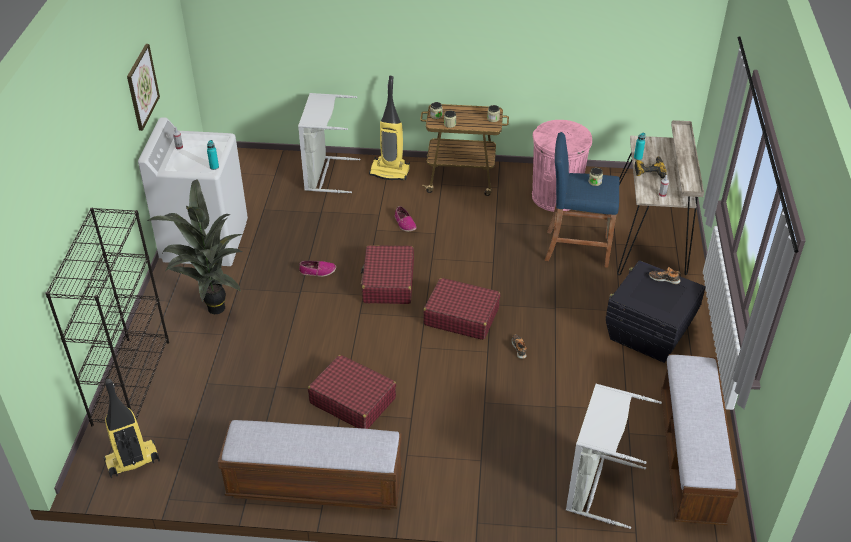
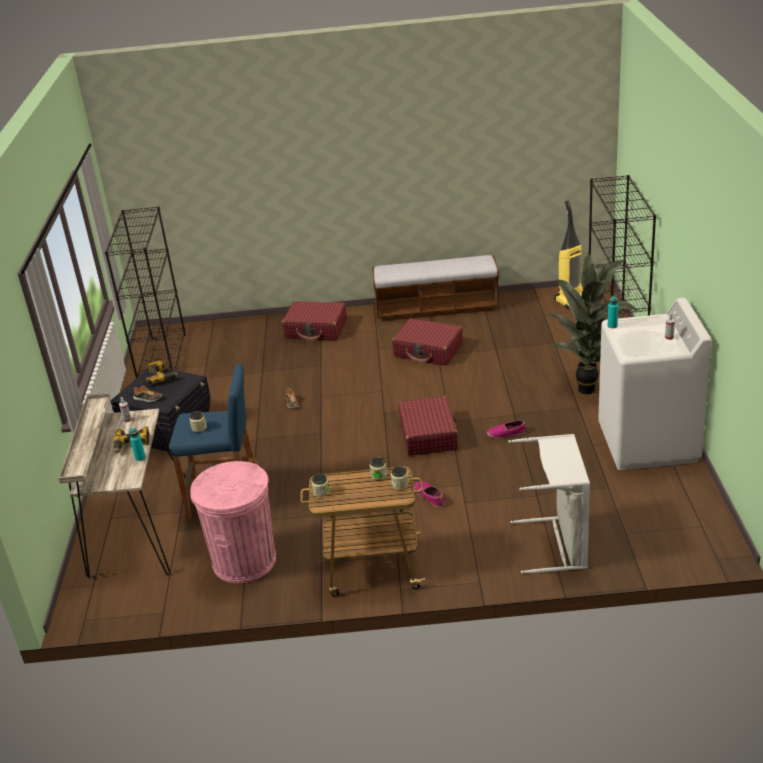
camera: 175 degrees right, 10 degrees down
picture [127,44,160,131] -> none
vacuum cleaner [369,76,410,180] -> none
red suitcase [423,278,500,340] -> red suitcase moved to [282,301,347,341]
grey laundry basket [566,384,662,529] -> none
bench [661,354,739,525] -> black bookcase [105,206,186,378]
none -> power drill [146,361,178,385]

